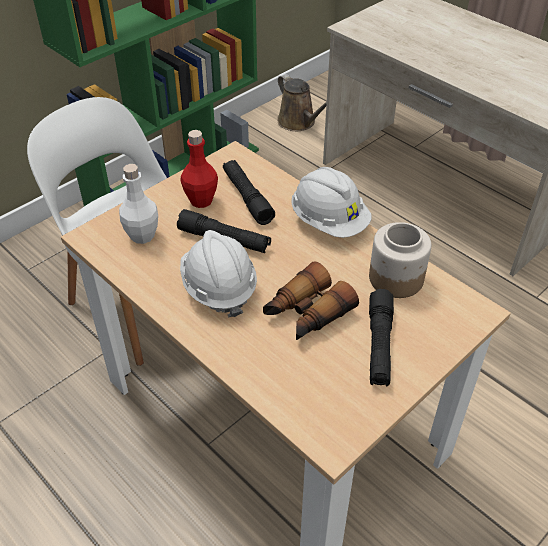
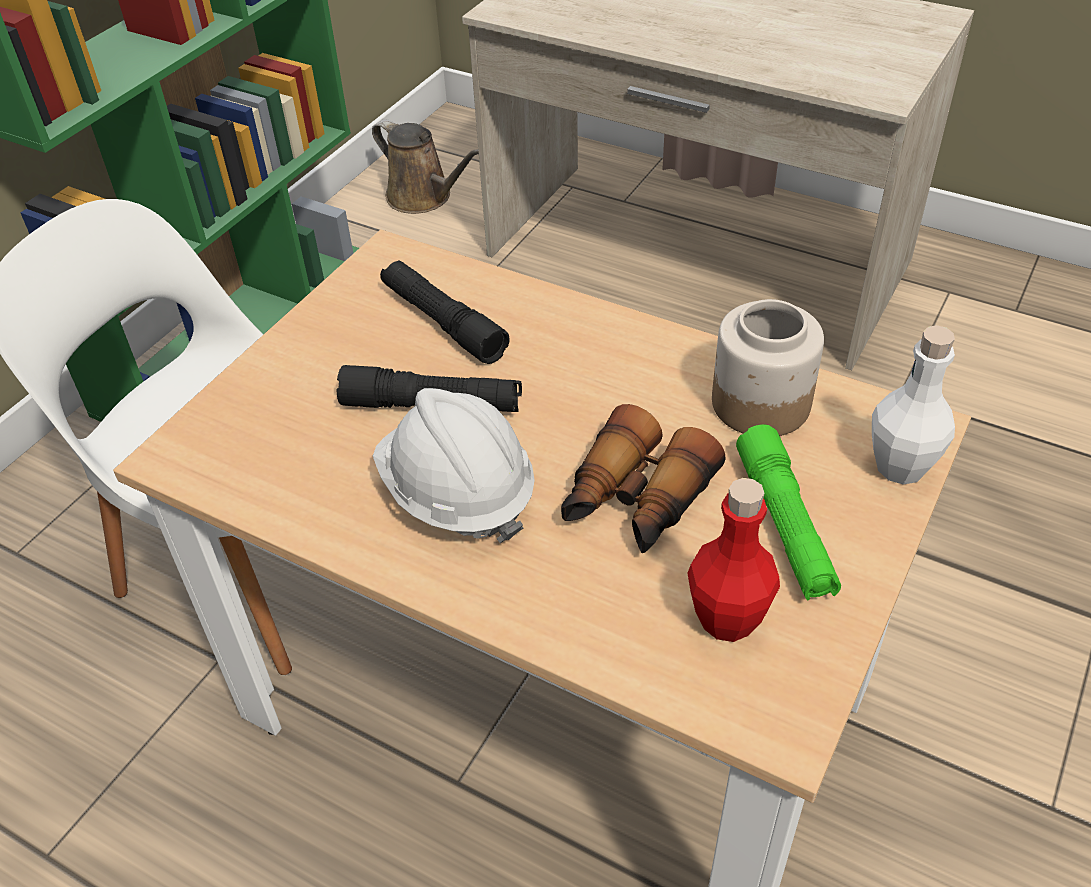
camera: 15 degrees left, 0 degrees up
white bottle [119,164,158,244] -> white bottle moved to [872,325,955,484]
red bottle [180,130,218,208] -> red bottle moved to [687,478,780,642]
white hard hat [291,167,371,238] -> none
black flashlight [369,289,394,387] -> green flashlight [736,424,841,600]

